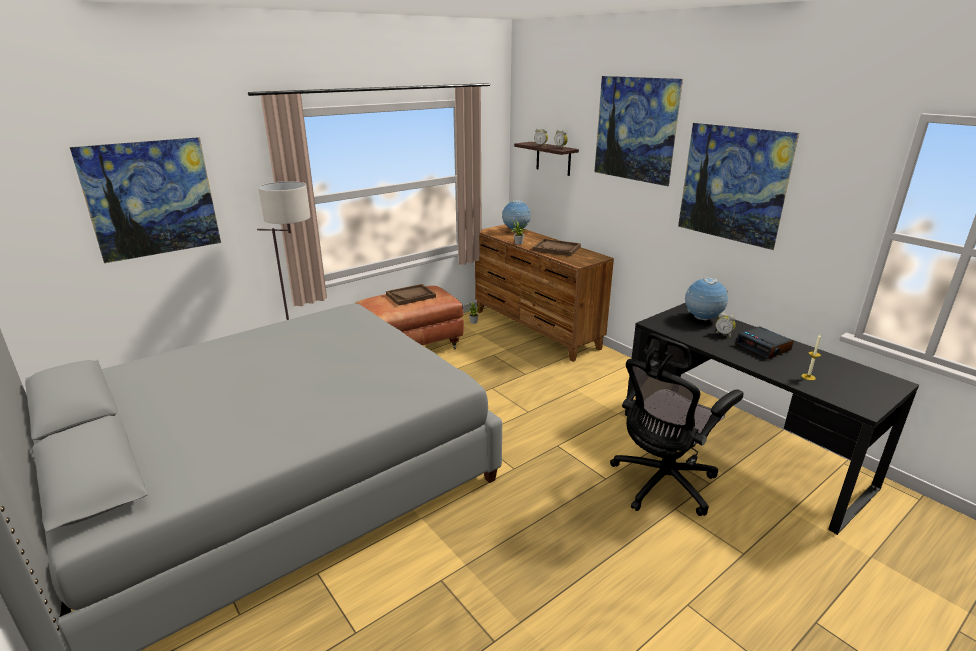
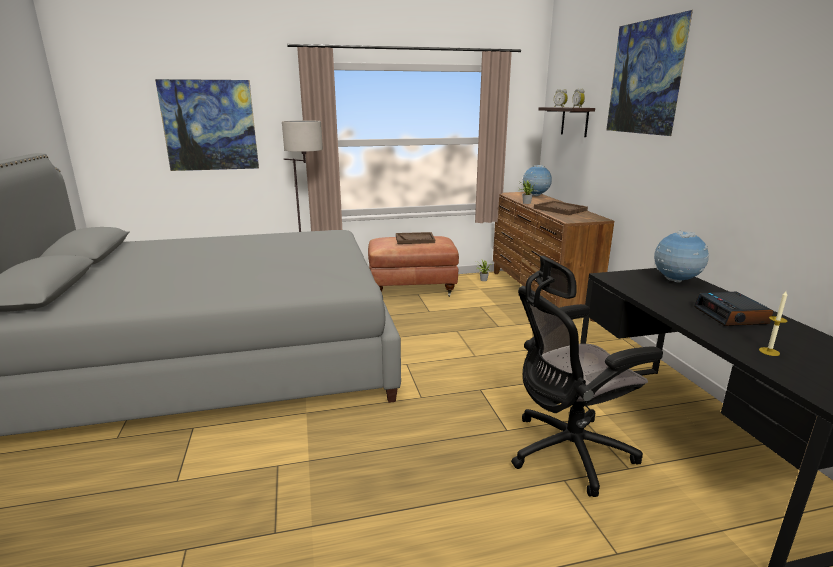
camera: 25 degrees right, 5 degrees down
picture [678,123,799,250] -> none
alarm clock [716,313,736,337] -> none

